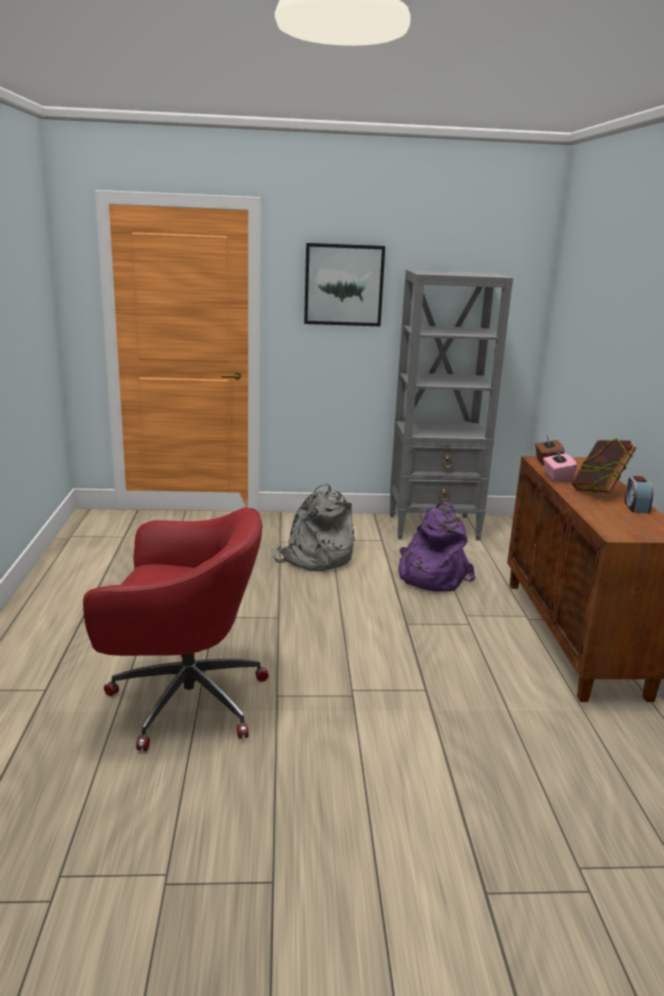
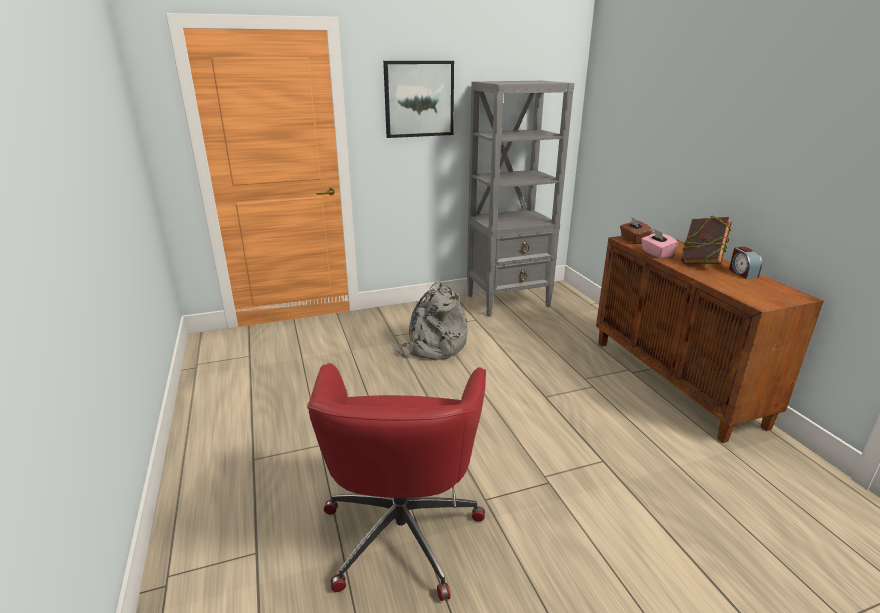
camera: 15 degrees left, 5 degrees up
red office chair [83,507,269,751] -> red office chair turned 105 degrees clockwise [307,363,486,601]
purple backpack [398,502,475,592] -> none

